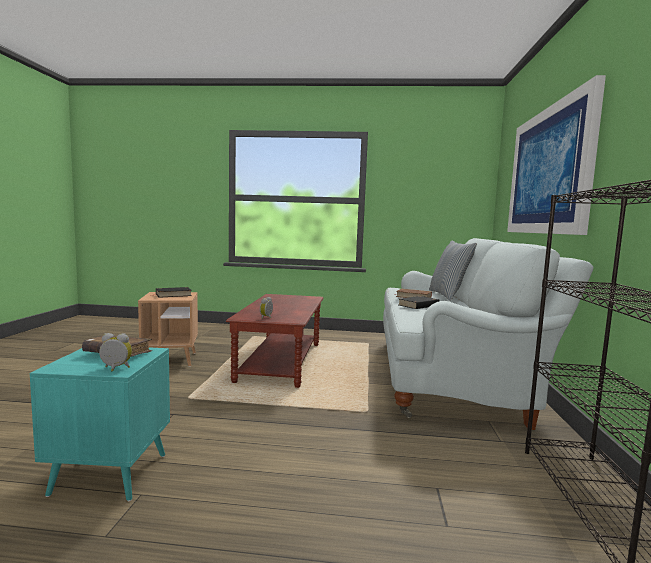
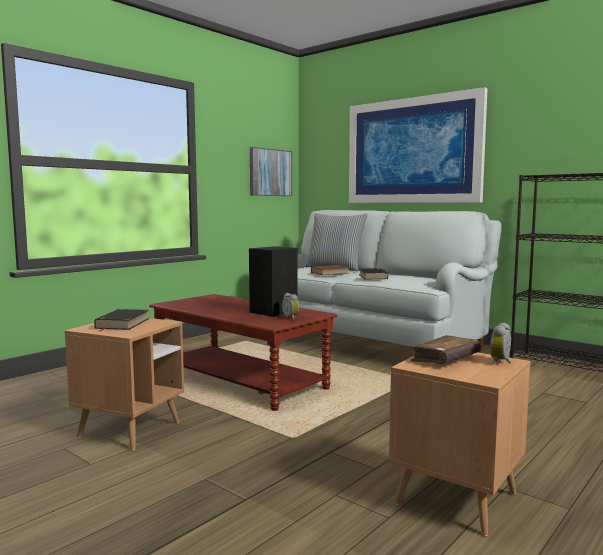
camera: 55 degrees left, 0 degrees up
turquoise side table [30,348,170,501] -> brown side table [389,352,531,536]
none -> black speaker [249,246,298,317]
none -> picture [250,147,292,196]

